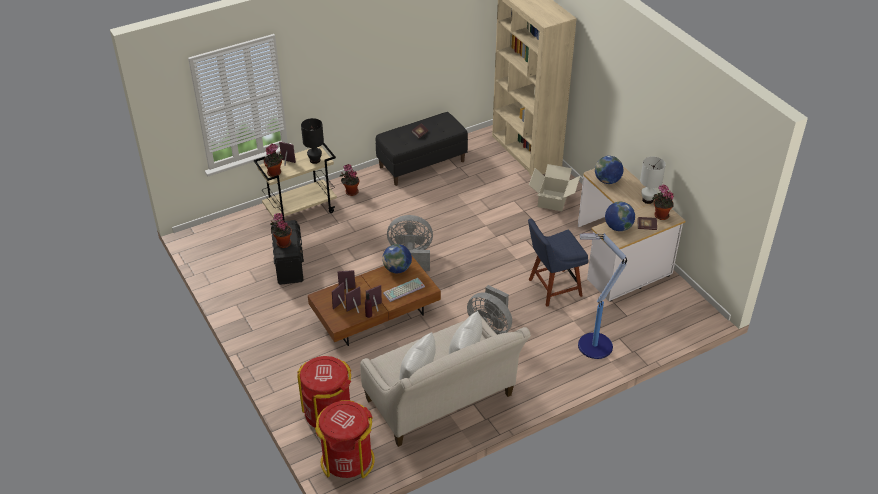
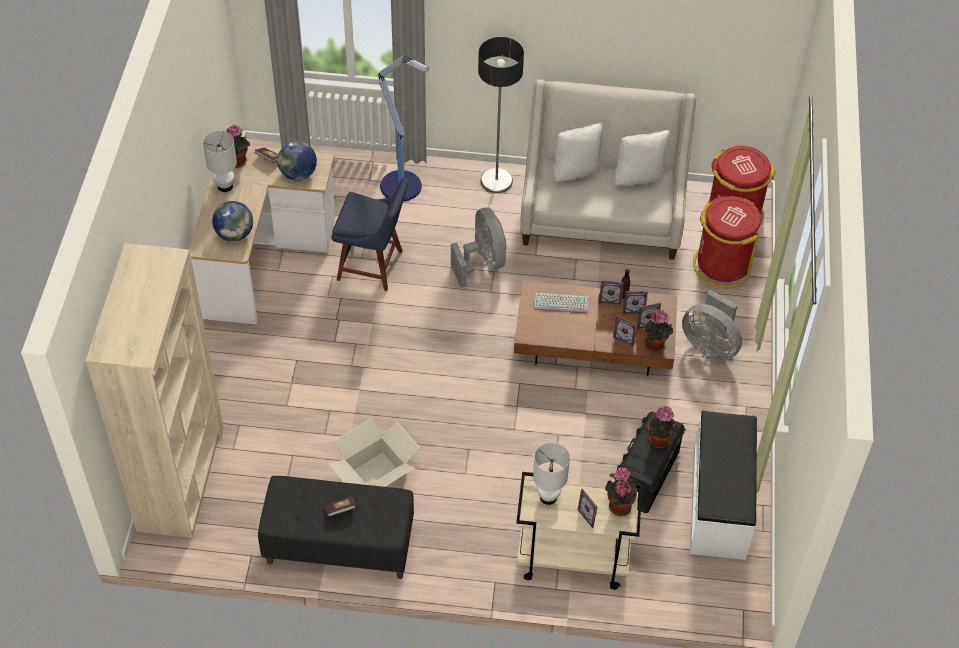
camera: 145 degrees left, 10 degrees up
black table lamp [301,118,324,164] -> white table lamp [533,443,570,505]
potted plant [340,164,359,196] -> potted plant moved to [644,310,673,351]
globe [382,244,412,273] -> none
grey fan [387,215,433,271] -> grey fan moved to [682,290,742,361]
cardboard box [529,164,580,211] -> cardboard box moved to [328,418,420,488]
none -> floor lamp [478,37,524,193]
none -> white bench [689,411,757,560]

